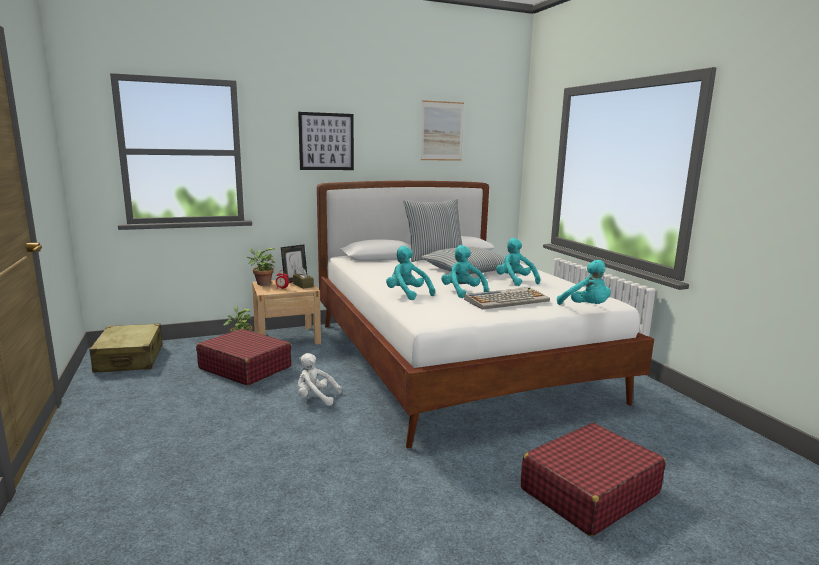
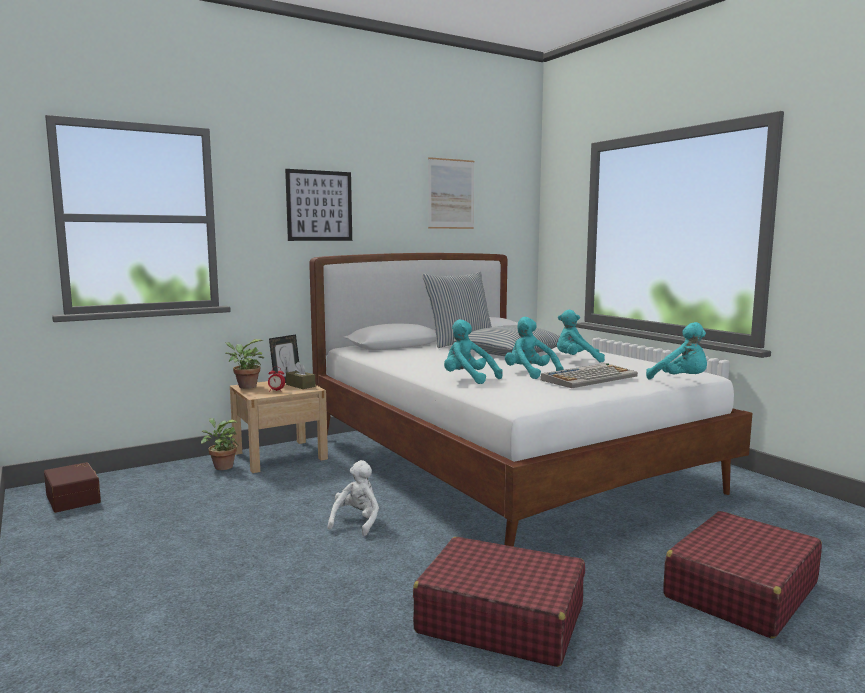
camera: 10 degrees left, 5 degrees down
beige suitcase [89,324,163,373] -> brown storage box [44,462,101,513]
red suitcase [196,329,292,386] -> red suitcase moved to [413,537,585,667]
white plush toy [298,353,342,406] -> white plush toy turned 105 degrees clockwise [328,460,379,536]
turquoise plush toy [496,238,540,286] -> turquoise plush toy turned 45 degrees counterclockwise [557,310,605,363]

